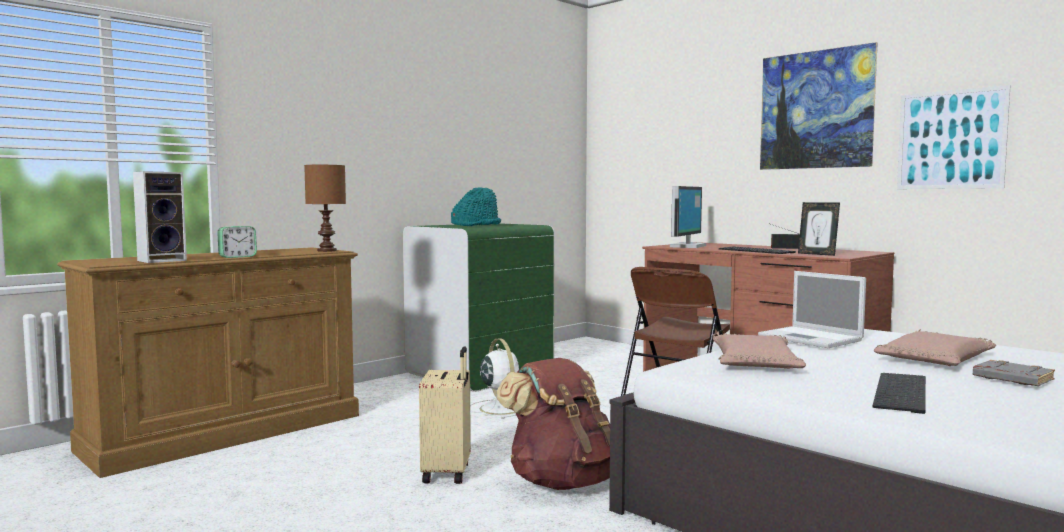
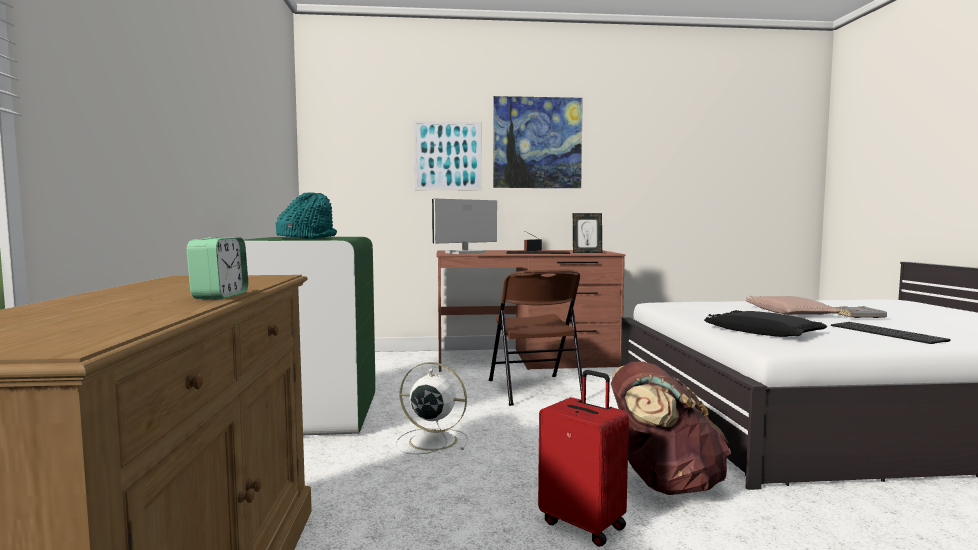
camera: 50 degrees left, 0 degrees up
speaker [133,171,187,263] -> none
brown table lamp [304,165,346,252] -> none
beige suitcase [419,346,471,484] -> red suitcase [538,370,629,547]
monitor [670,186,706,248] -> monitor turned 105 degrees counterclockwise [432,199,497,254]
beige pillow [713,332,806,369] -> black pillow [704,310,827,337]
laptop [758,271,866,348] -> none
picture [897,85,1011,189] -> picture moved to [414,121,482,190]

